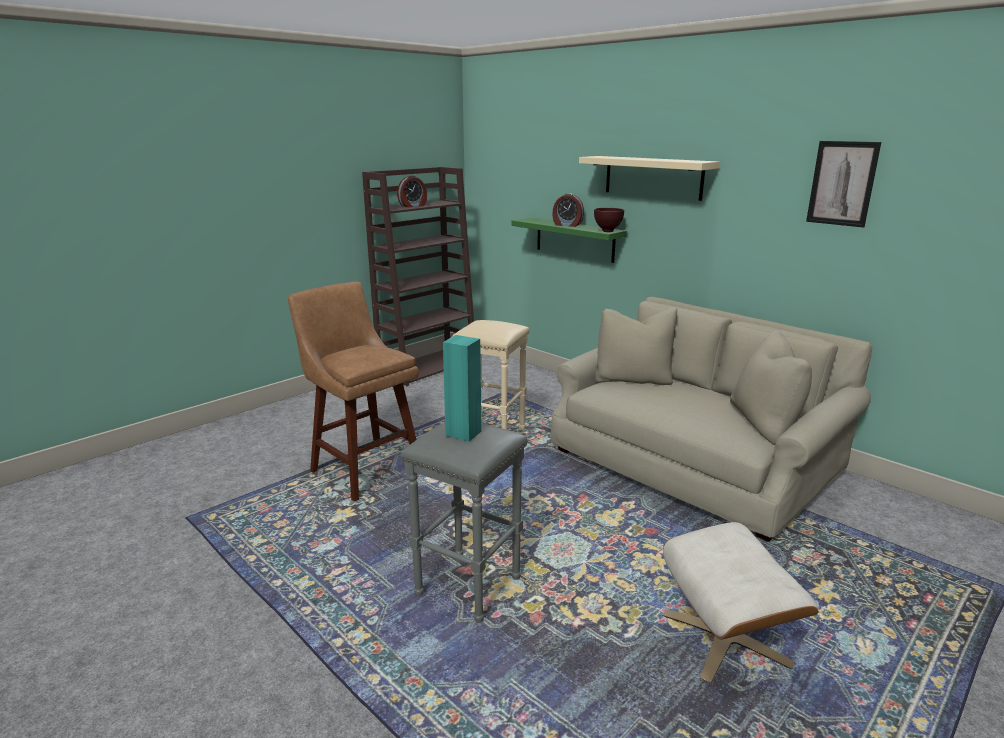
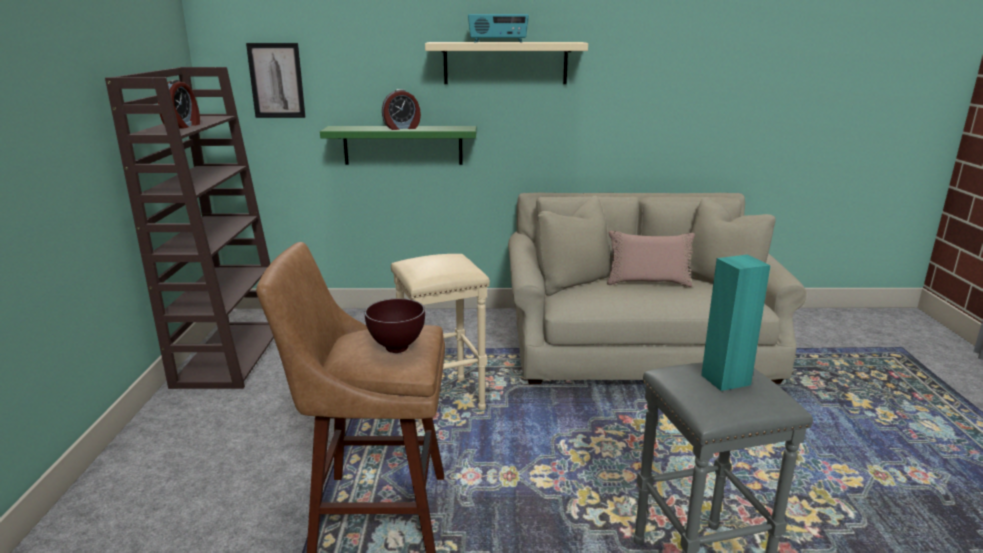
camera: 45 degrees left, 0 degrees up
brown bowl [594,208,624,232] -> brown bowl moved to [365,298,425,353]
beige ottoman [662,522,819,683] -> none
picture [806,141,881,228] -> picture moved to [246,43,305,118]
none -> radio [468,14,529,42]
none -> beige pillow [607,231,695,288]

